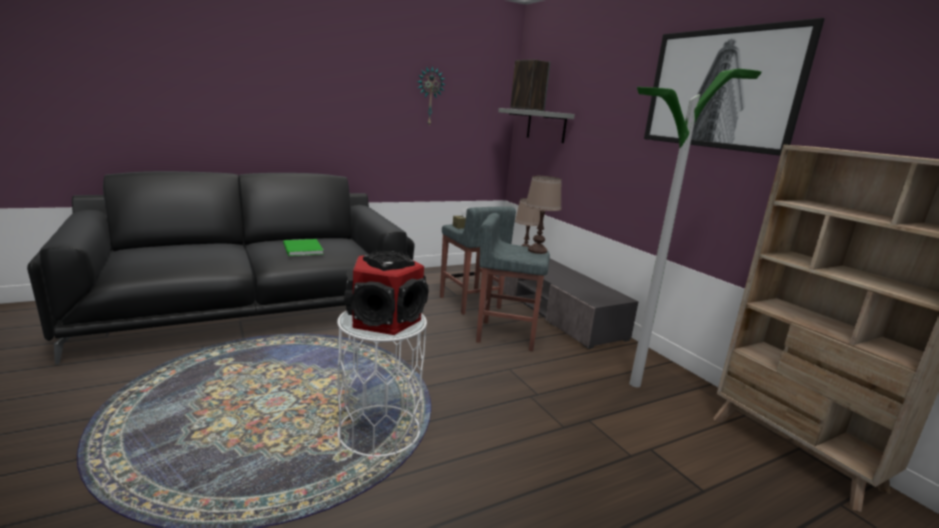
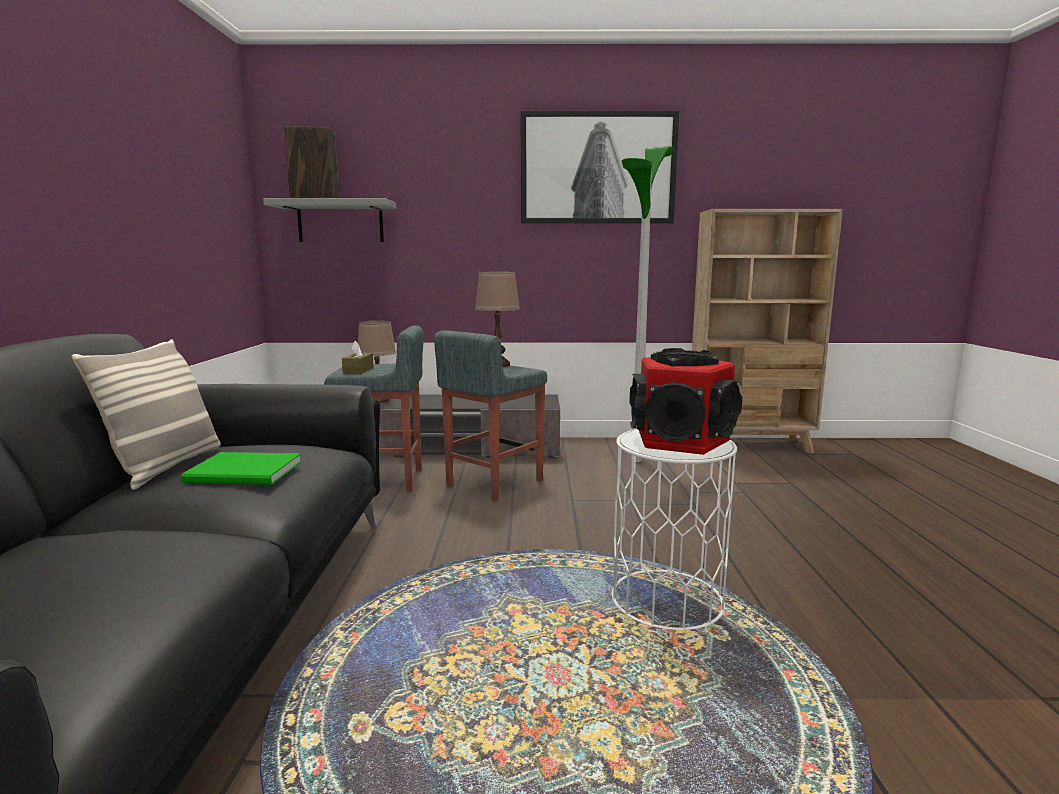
camera: 60 degrees left, 5 degrees down
wall clock [417,66,446,125] -> none
none -> pillow [72,339,221,490]

